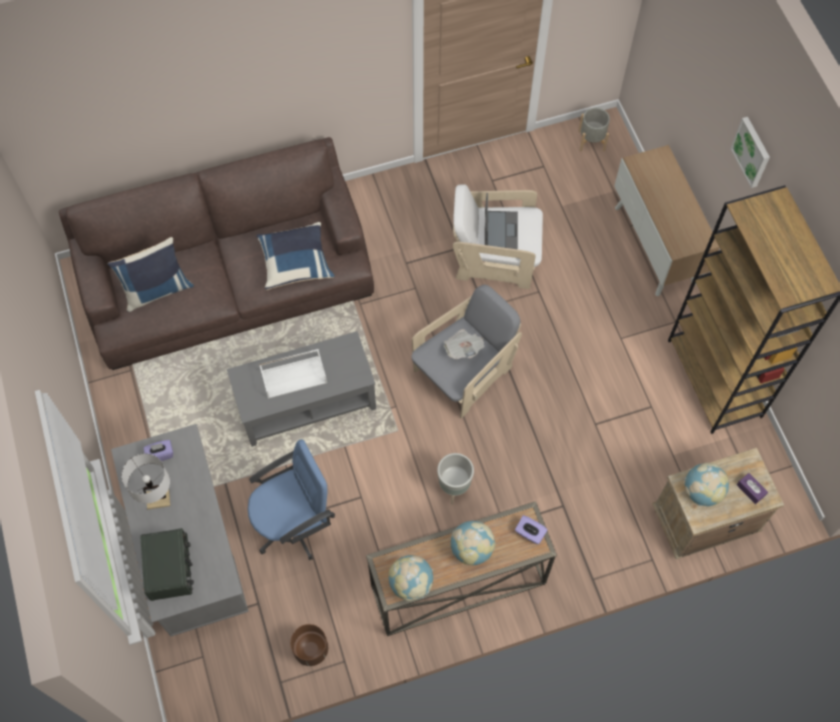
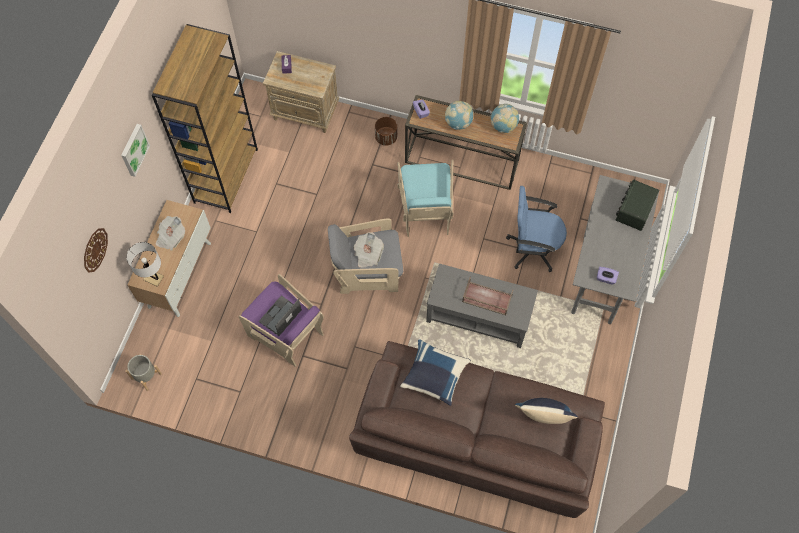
camera: 145 degrees left, 0 degrees up
white table lamp [121,453,170,509] -> white table lamp moved to [126,242,164,287]
white tray [259,349,327,399] -> brown tray [462,277,513,315]
brown planter [290,624,328,666] -> brown planter moved to [375,117,397,146]
grey planter [437,453,474,505] -> turquoise armchair [398,159,454,237]
white armchair [453,184,543,289] -> purple armchair [239,274,324,367]
globe [684,463,729,506] -> none
none -> wall clock [84,228,108,273]
none -> newspaper [156,216,185,251]

